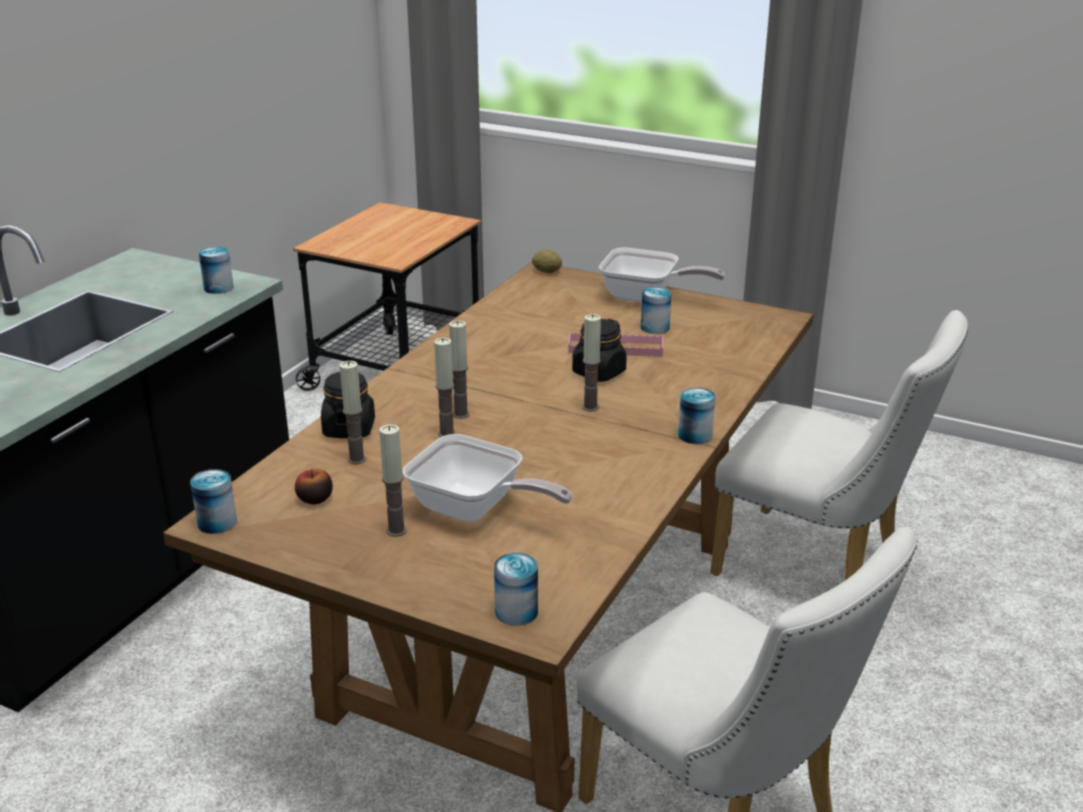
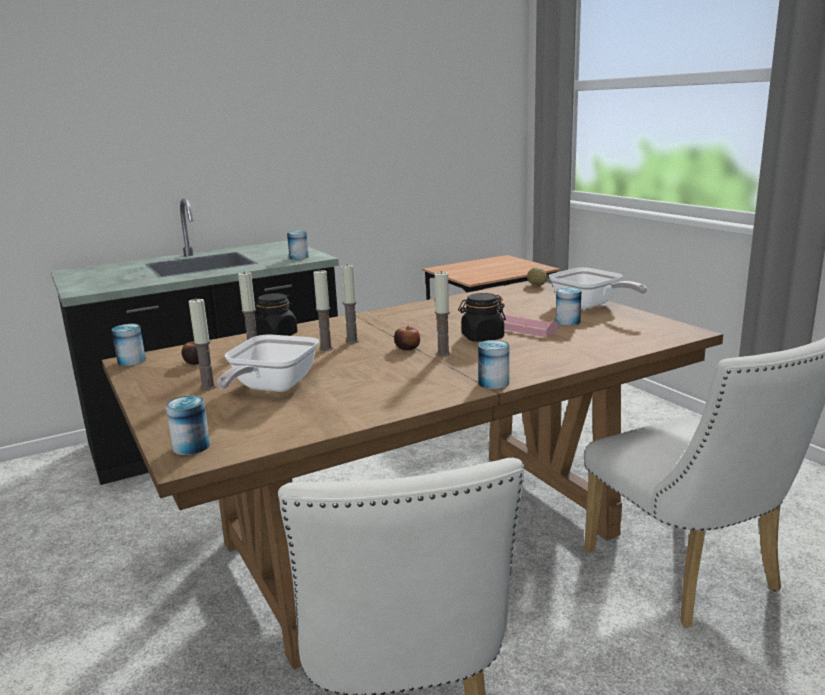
camera: 35 degrees right, 10 degrees down
frying pan [403,434,572,522] -> frying pan turned 45 degrees clockwise [217,335,319,392]
none -> apple [394,326,420,350]

